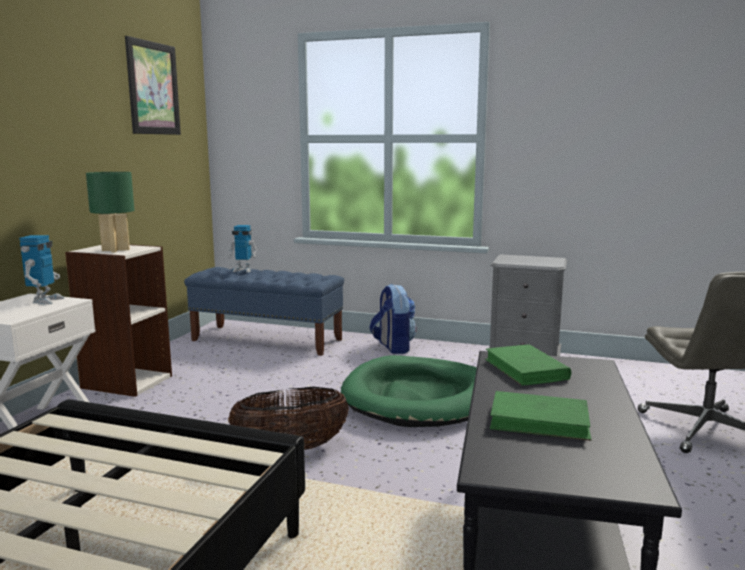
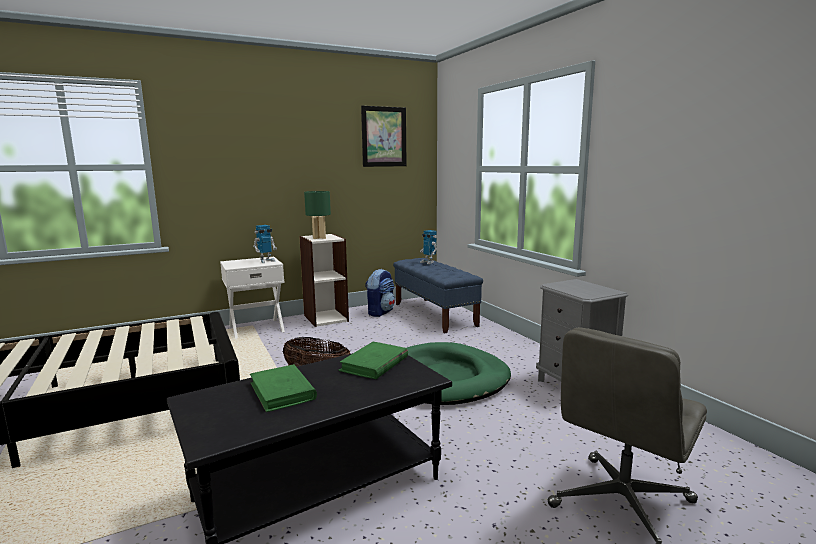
camera: 45 degrees right, 0 degrees up
backpack [370,284,416,354] -> backpack moved to [365,269,395,317]

